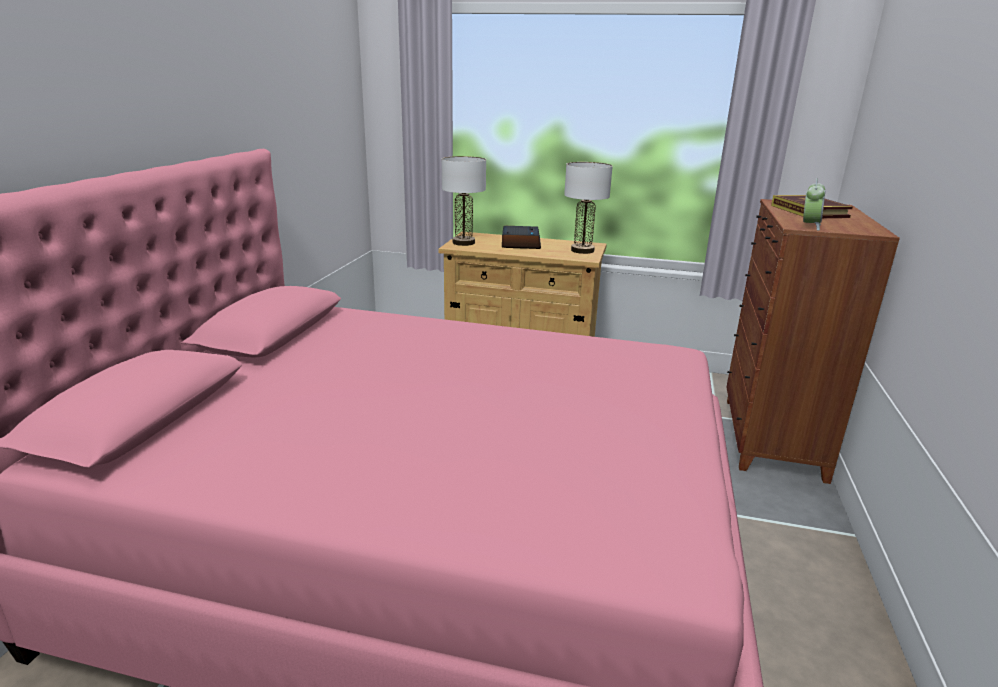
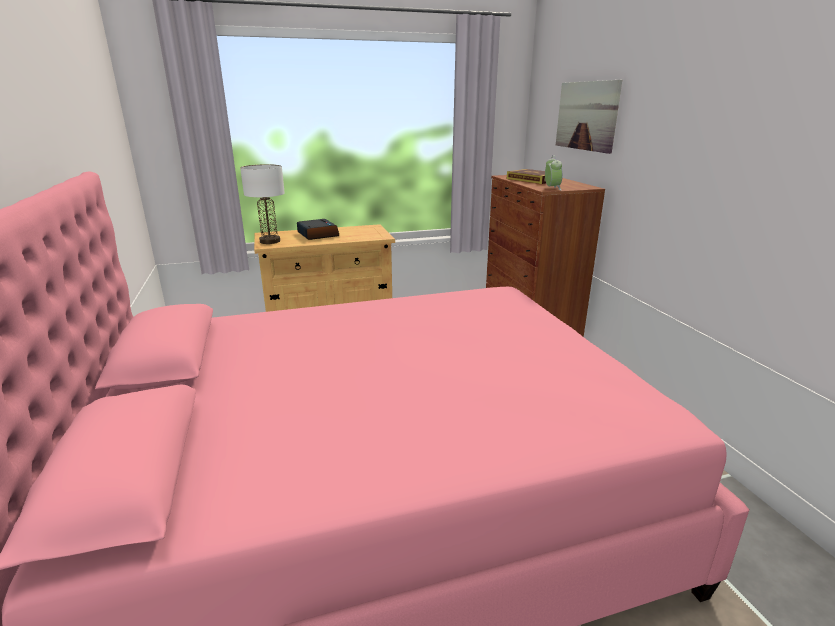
camera: 30 degrees left, 0 degrees up
table lamp [564,162,613,254] -> none
none -> picture [556,80,622,154]

